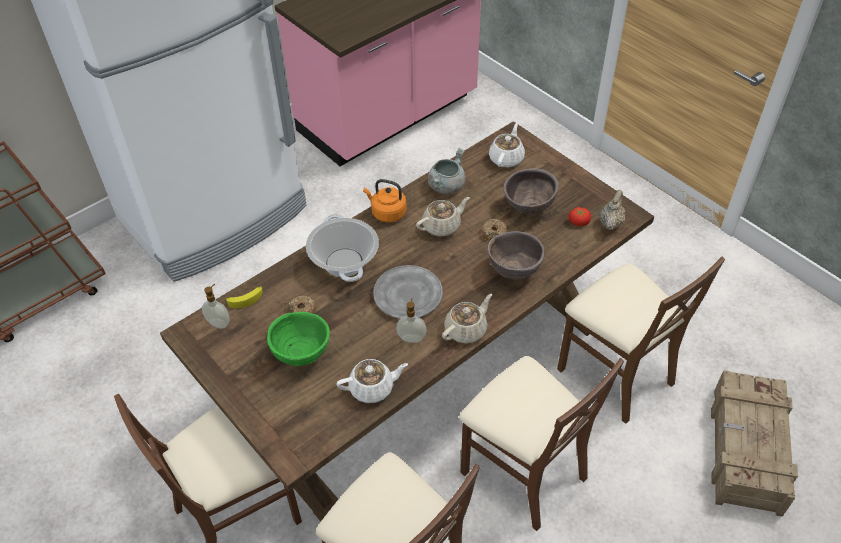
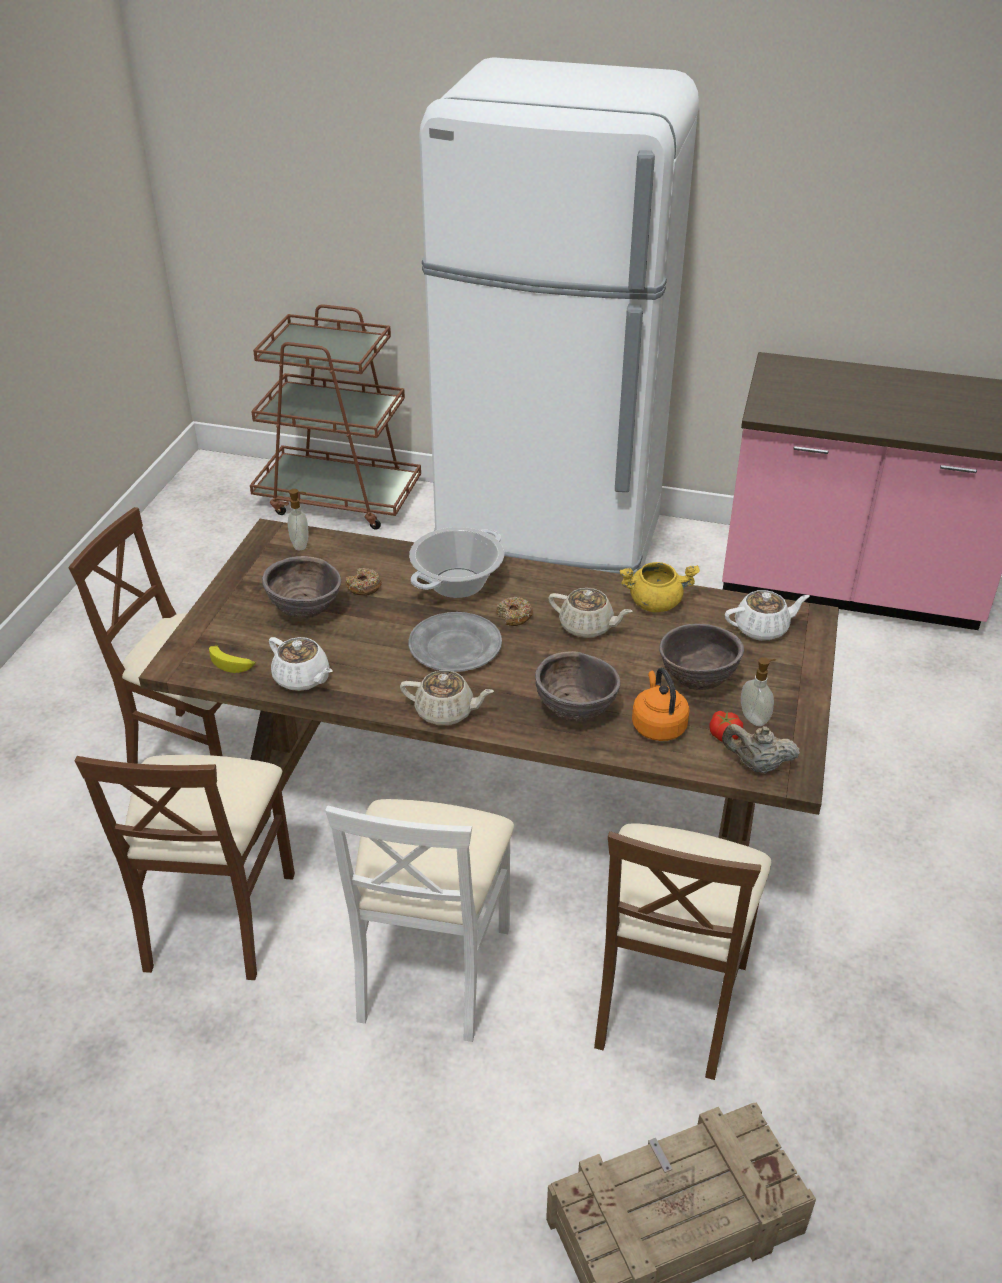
camera: 55 degrees right, 10 degrees down
banana [225,286,263,308] -> banana moved to [209,645,256,673]
green bowl [267,312,330,366] -> brown bowl [262,556,341,619]
orange kettle [363,179,407,223] -> orange kettle moved to [632,668,690,741]
soap dispenser [396,298,427,343] -> soap dispenser moved to [741,657,776,726]
grey cooking pot [428,148,466,194] -> yellow cooking pot [620,562,700,612]
brown chair [459,356,624,531] -> white chair [325,799,514,1042]
donut [482,219,508,240] -> donut moved to [496,597,533,626]
beige teapot [600,190,626,230] -> beige teapot turned 150 degrees counterclockwise [722,724,800,773]

